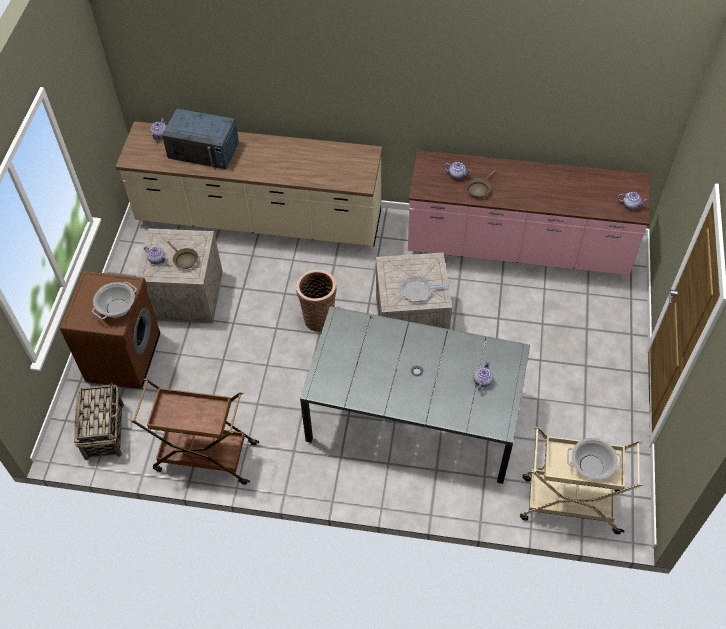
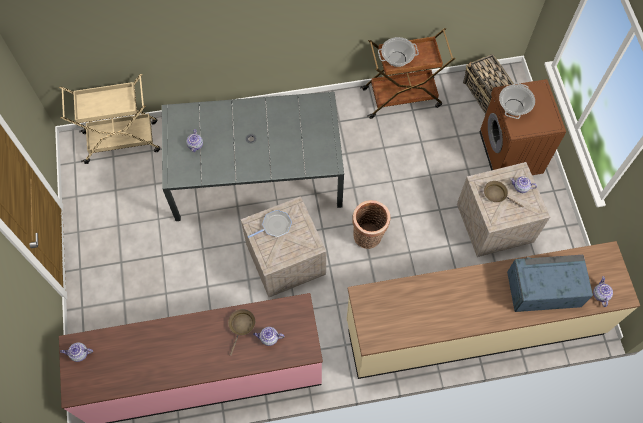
camera: 160 degrees right, 10 degrees up
cooking pot [567,438,621,479] -> cooking pot moved to [378,37,419,67]

